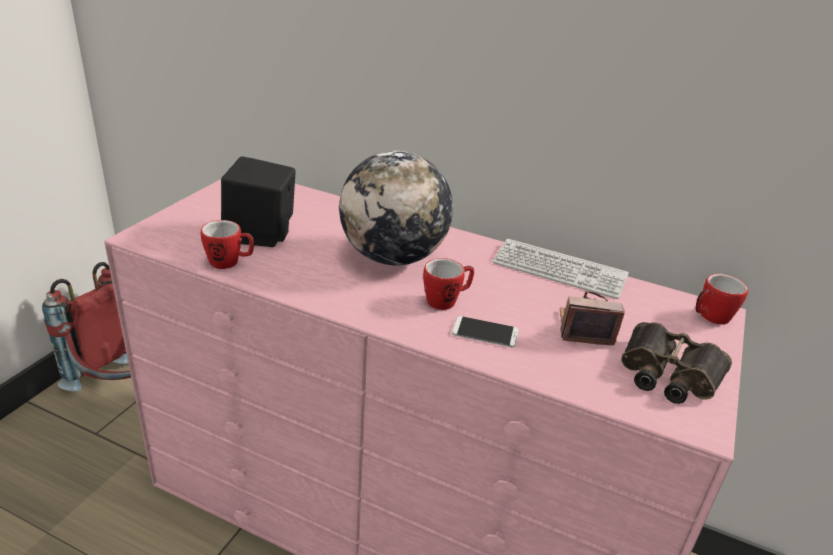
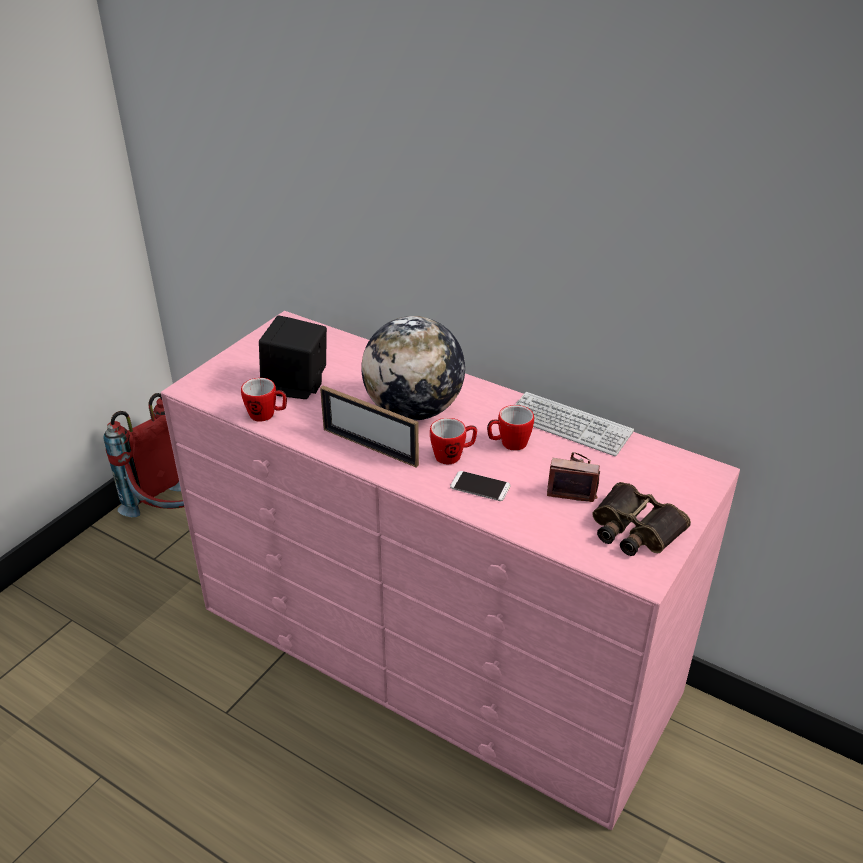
camera: 10 degrees right, 5 degrees up
mug [695,274,748,325] -> mug moved to [487,405,534,451]
none -> picture frame [320,386,419,468]

